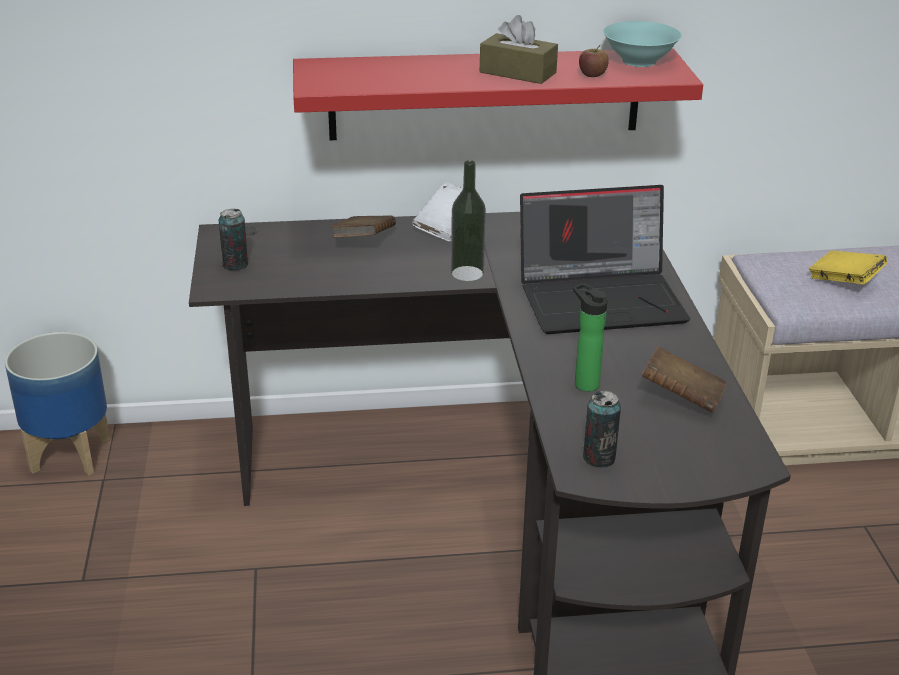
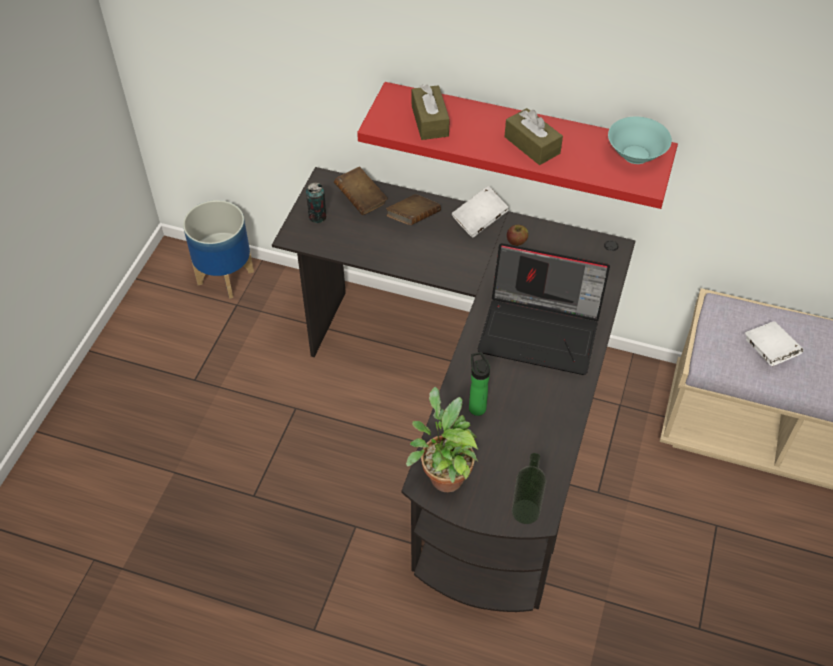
camera: 25 degrees right, 20 degrees up
bottle [451,160,486,282] -> bottle moved to [512,453,546,524]
apple [579,45,609,77] -> apple moved to [507,225,528,246]
can [583,390,621,468] -> potted plant [406,387,478,492]
brown book [642,347,727,413] -> brown book moved to [334,167,388,215]
yellow book [809,250,887,285] -> white book [745,321,803,366]
none -> brown tissue box [412,84,450,140]

